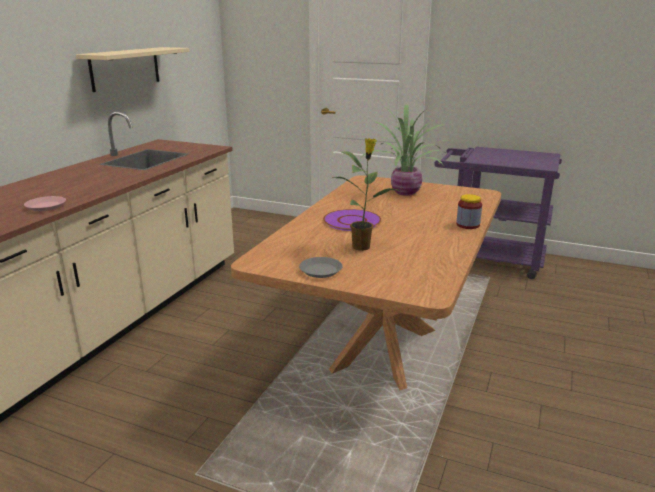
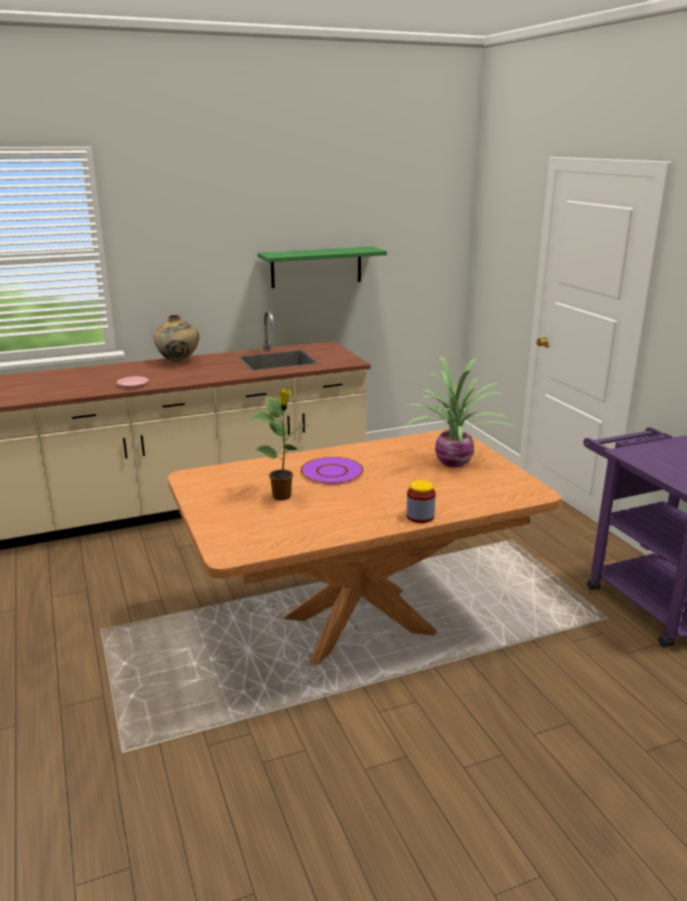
camera: 45 degrees right, 0 degrees up
beige shelf [76,47,190,92] -> green shelf [257,247,387,288]
grey plate [299,257,342,278] -> none
none -> beige vase [154,315,199,362]

